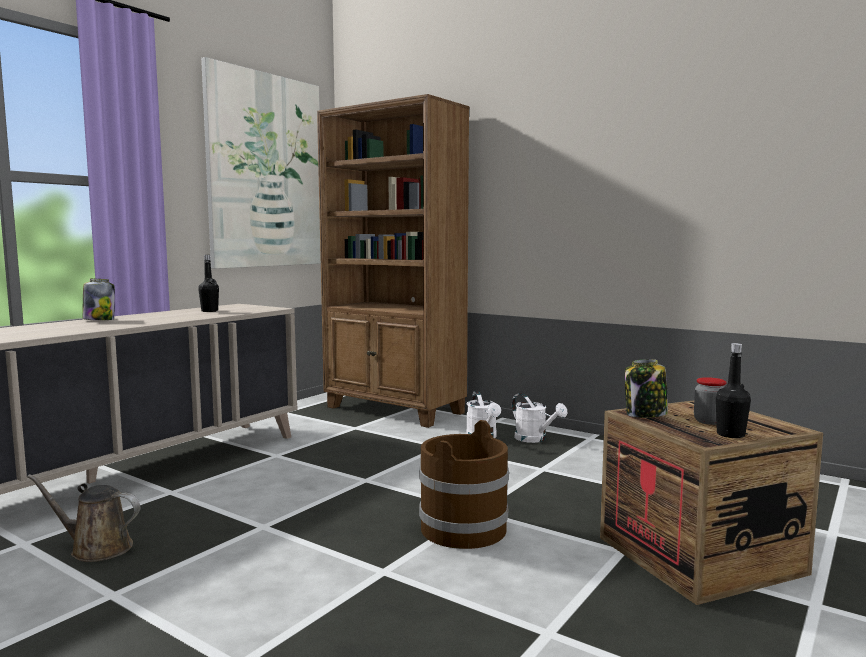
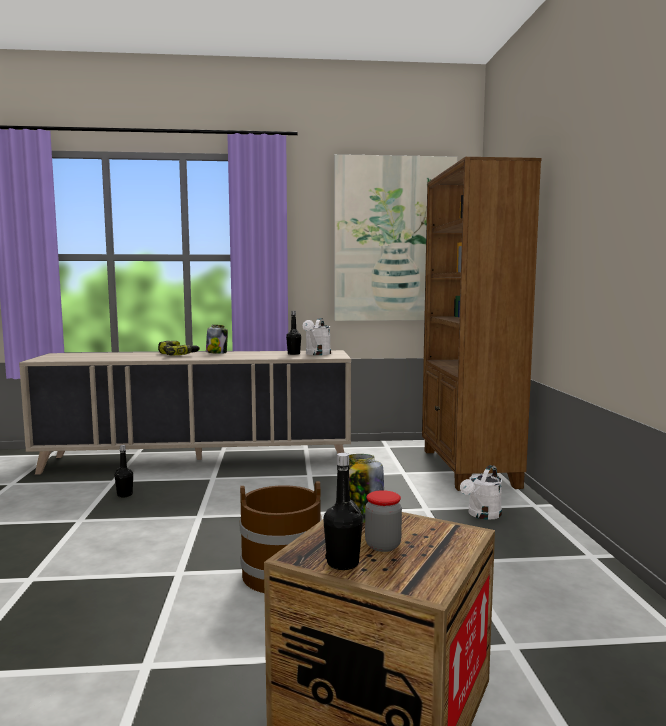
camera: 50 degrees right, 0 degrees up
brown watering can [27,474,140,562] -> black bottle [115,445,133,498]
white watering can [512,393,567,443] -> white watering can moved to [303,318,331,355]
none -> power drill [158,341,200,355]

